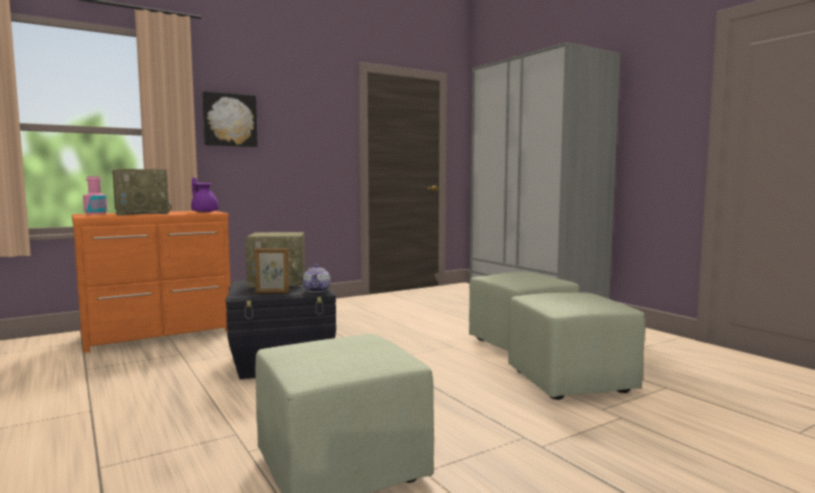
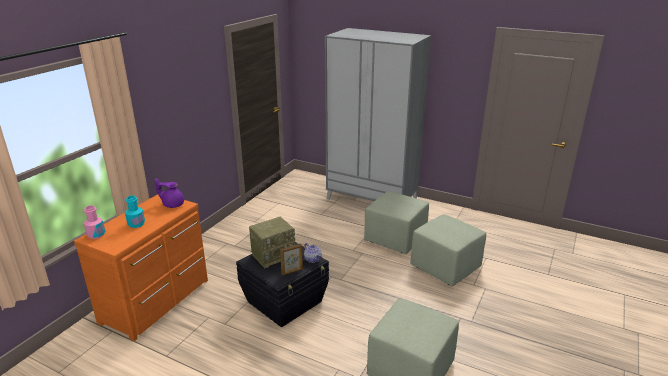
camera: 30 degrees left, 20 degrees up
radio [112,169,172,216] -> turquoise bottle [125,196,145,228]
picture [202,91,258,147] -> none

